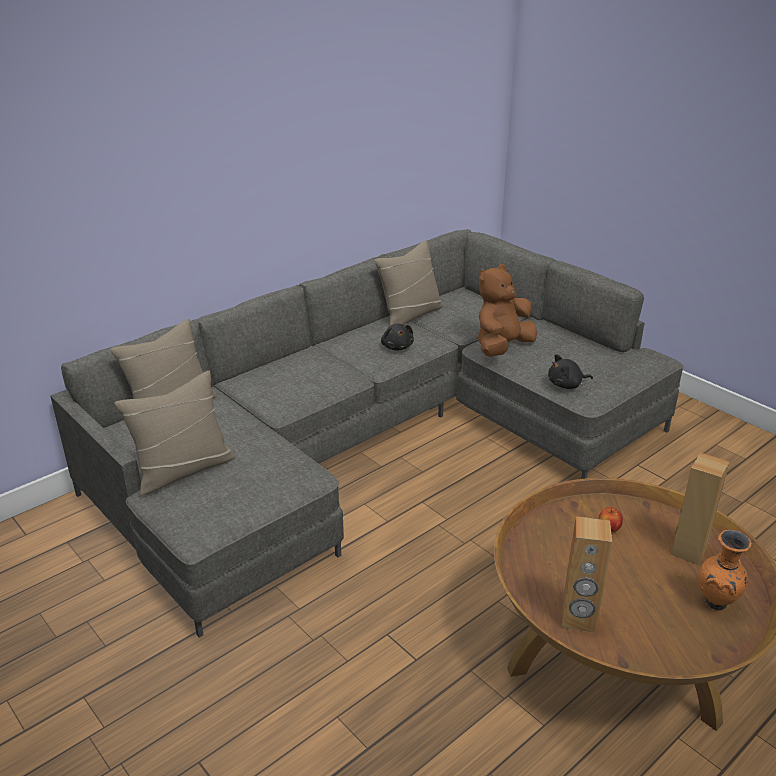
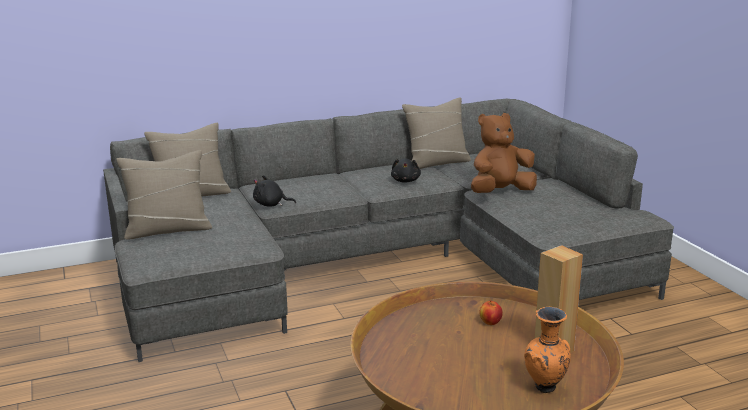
camera: 20 degrees right, 10 degrees down
black plush toy [548,354,593,389] -> black plush toy moved to [253,175,296,206]
brown speaker [562,516,612,633] -> none

